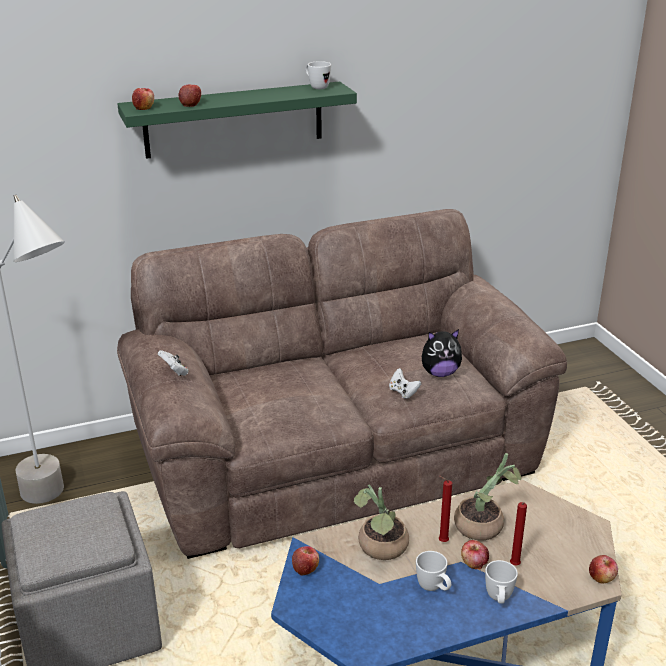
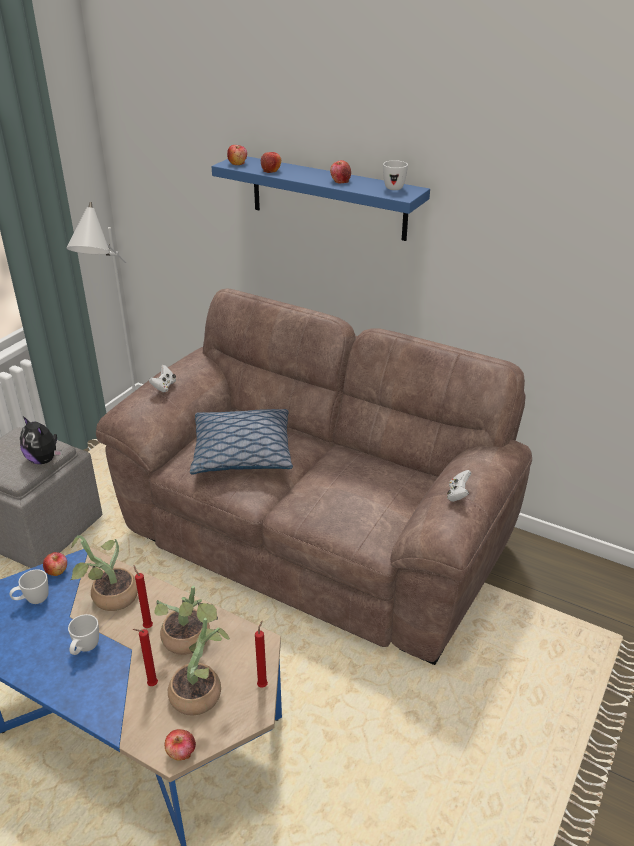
camera: 50 degrees right, 5 degrees up
green shelf [117,81,357,159] -> blue shelf [211,156,430,241]
white game controller [389,368,421,399] -> white game controller moved to [447,470,471,502]
plush toy [422,329,462,377] -> plush toy moved to [20,416,62,464]
apple [461,540,489,570] -> apple moved to [330,160,351,184]
white mug [485,560,518,604] -> white mug moved to [10,569,49,604]
none -> potted plant [168,618,230,716]
none -> pillow [190,409,293,475]
none -> red candle [255,621,268,688]

